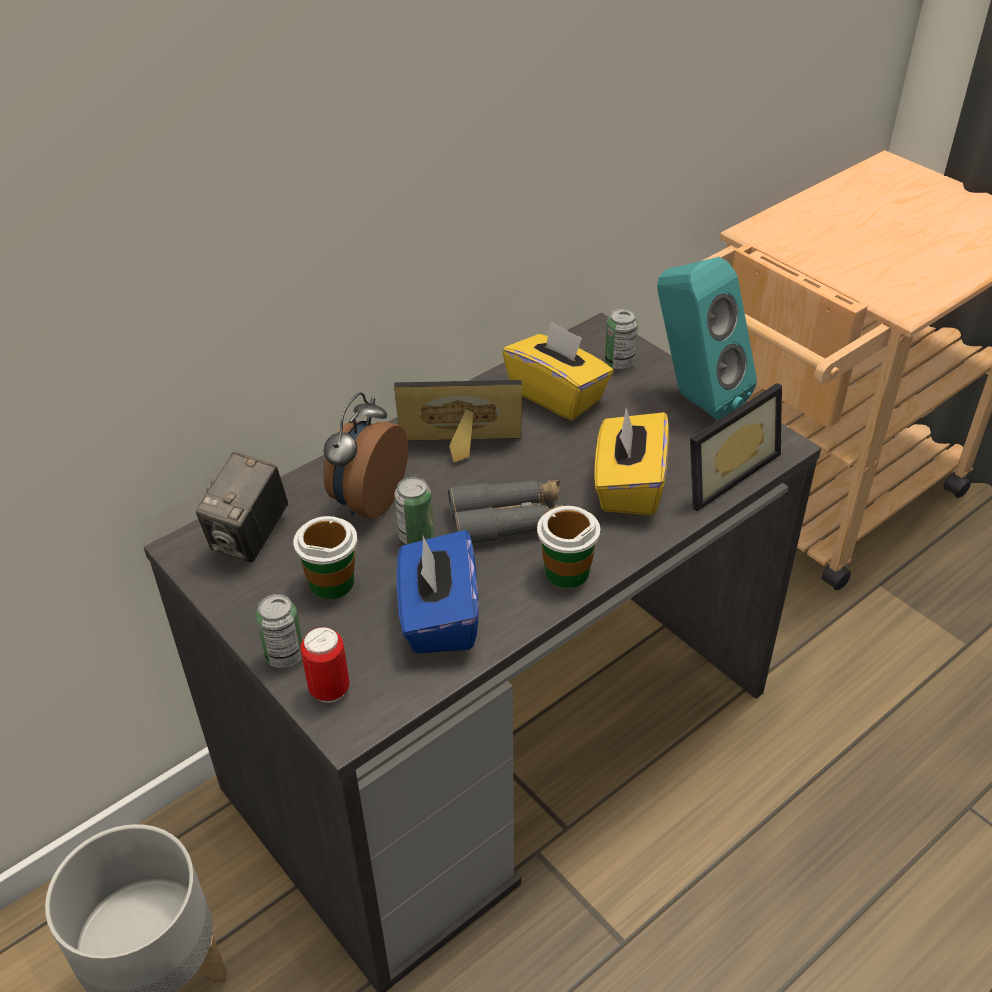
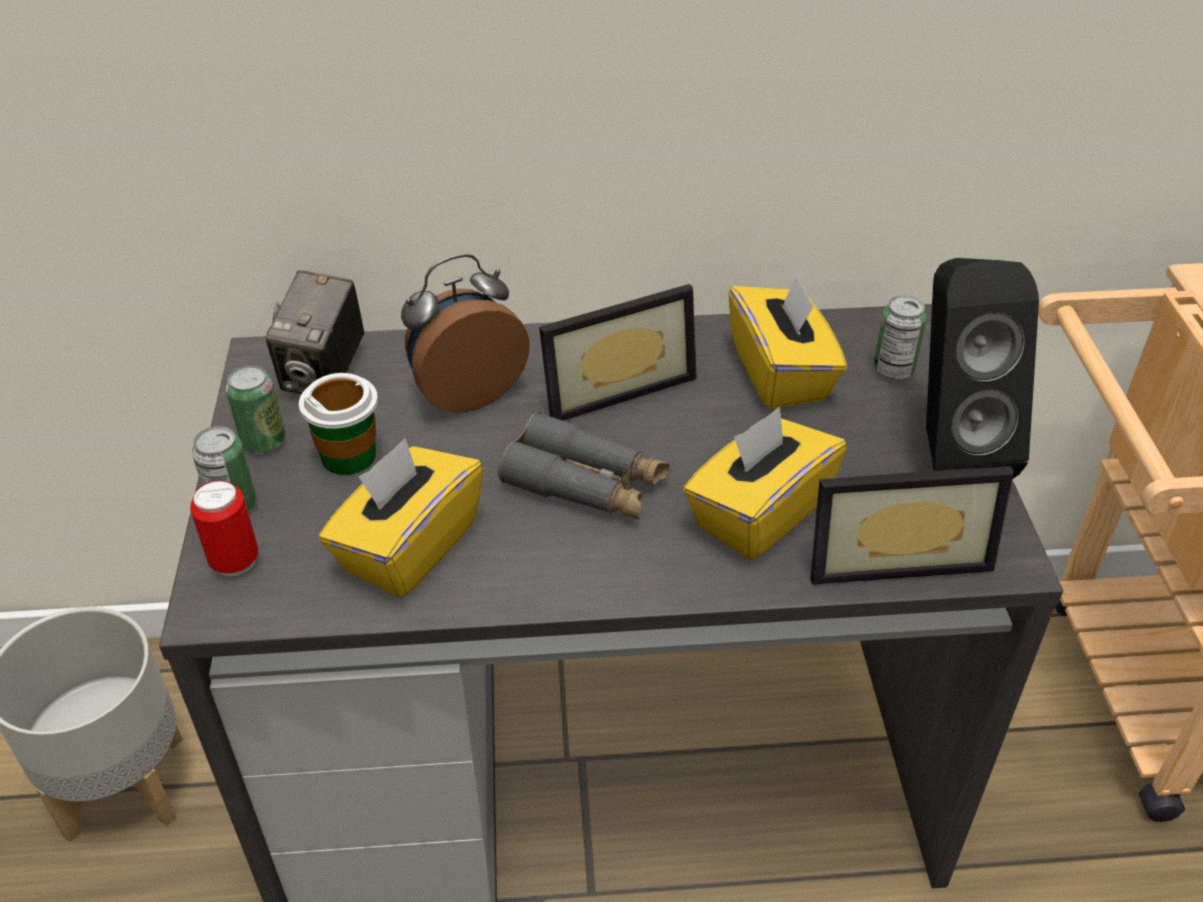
camera: 35 degrees right, 0 degrees up
camera [196,452,288,563] -> camera turned 45 degrees counterclockwise [266,270,364,394]
picture frame [394,380,522,462] -> picture frame turned 120 degrees clockwise [539,284,697,421]
can [394,476,434,544] -> can moved to [226,365,285,453]
blue tissue box [397,530,479,654] -> yellow tissue box [319,438,483,598]
cup [537,506,600,588] -> none
turquoise speaker [657,257,757,420] -> black speaker [926,258,1039,479]

